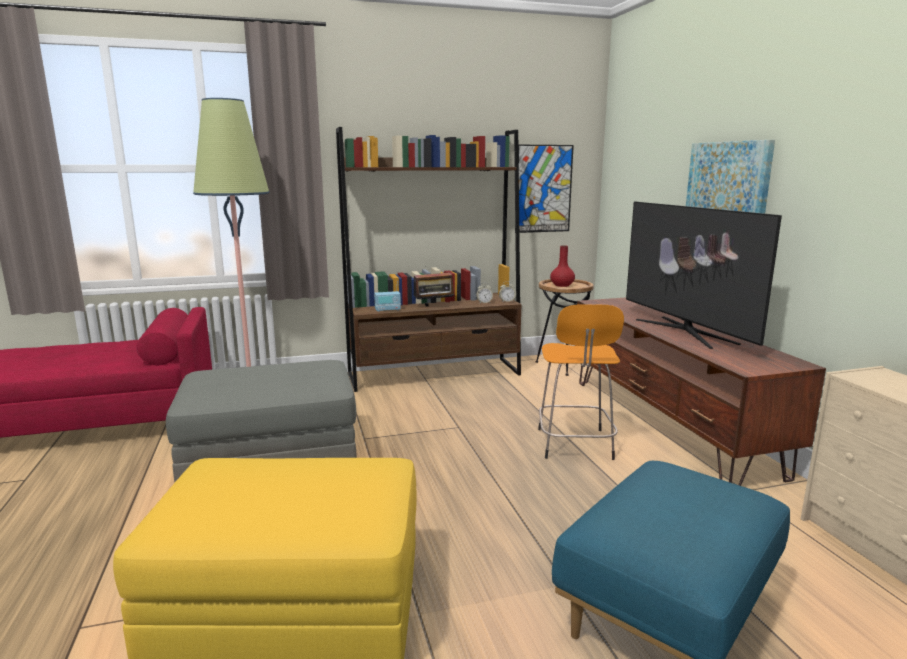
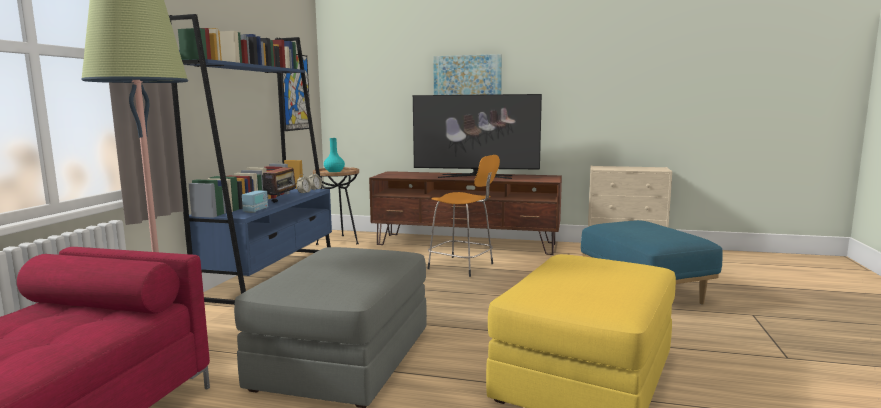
camera: 60 degrees left, 5 degrees down
brown bookcase [336,127,522,392] -> blue bookcase [169,14,332,305]
red vase [550,245,575,287] -> turquoise vase [324,138,345,172]

